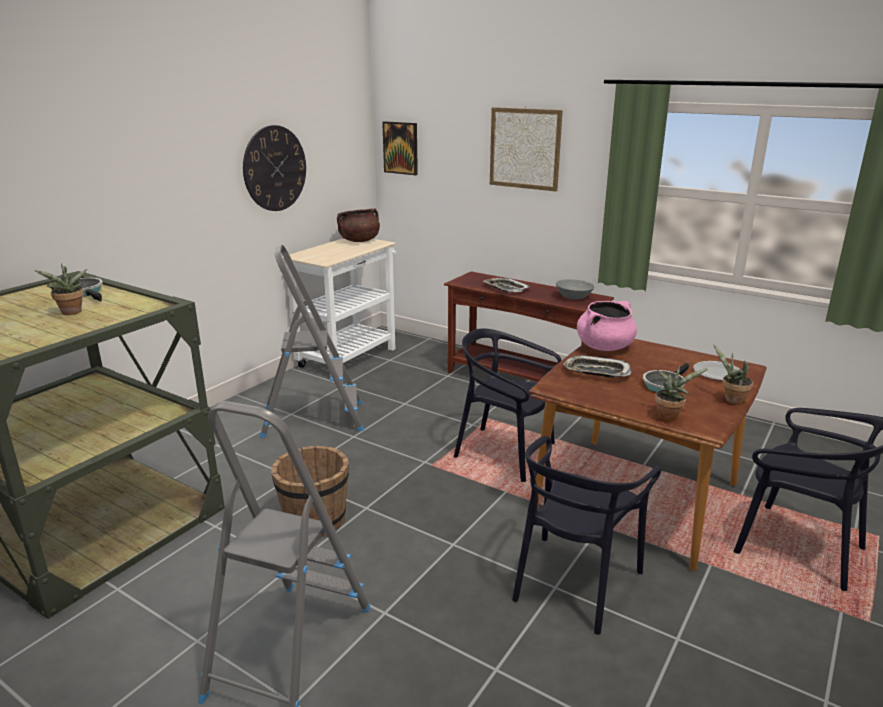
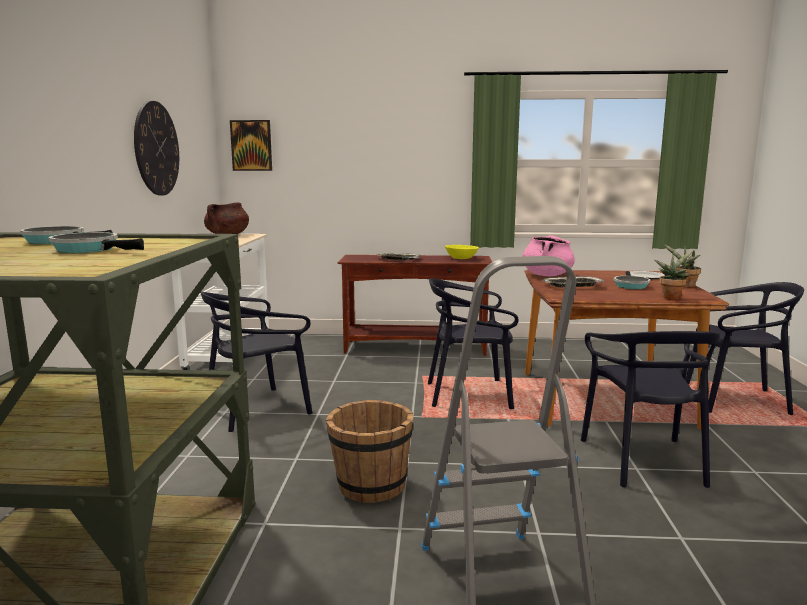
camera: 30 degrees left, 10 degrees down
potted plant [35,263,87,315] -> frying pan [49,232,144,253]
grey step ladder [259,245,364,438] -> black chair [201,292,312,432]
picture [490,107,563,191] -> none
grey bowl [556,279,594,299] -> yellow bowl [445,245,479,259]

